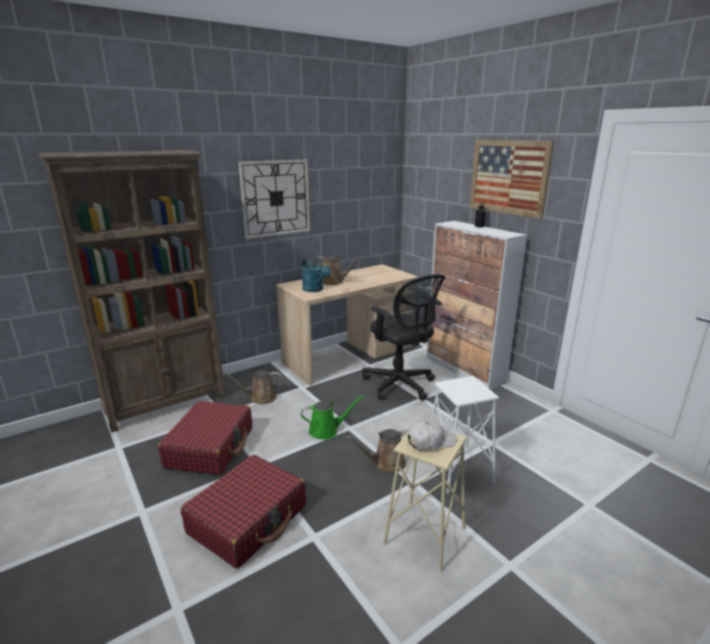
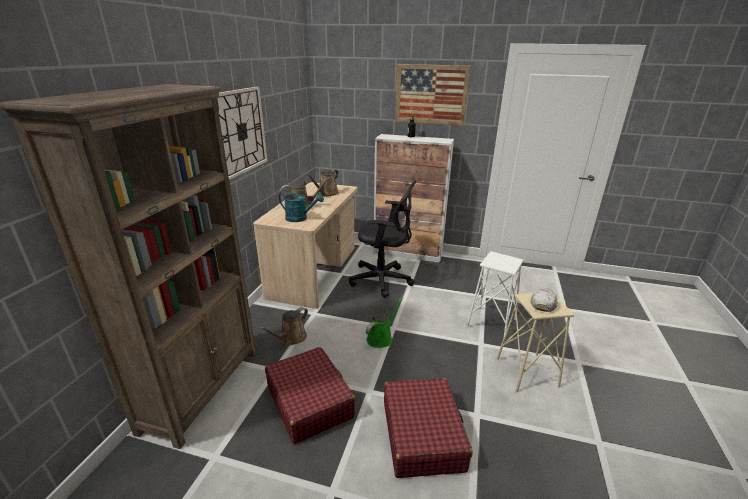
camera: 40 degrees left, 5 degrees up
brown watering can [346,429,408,473] -> brown watering can moved to [307,169,339,197]

